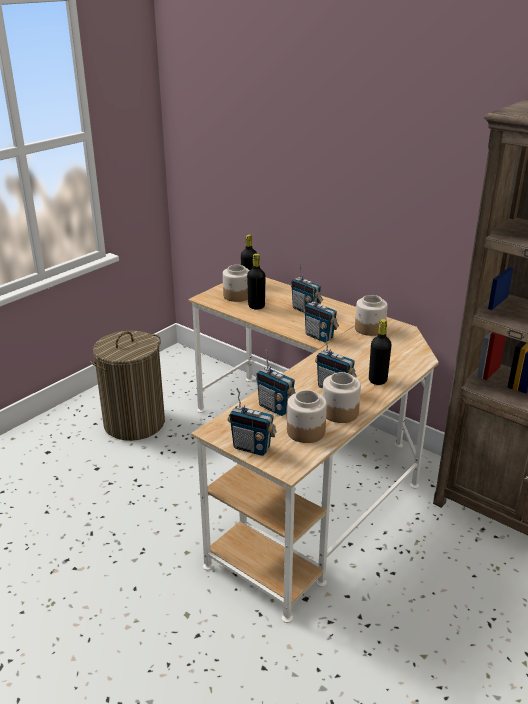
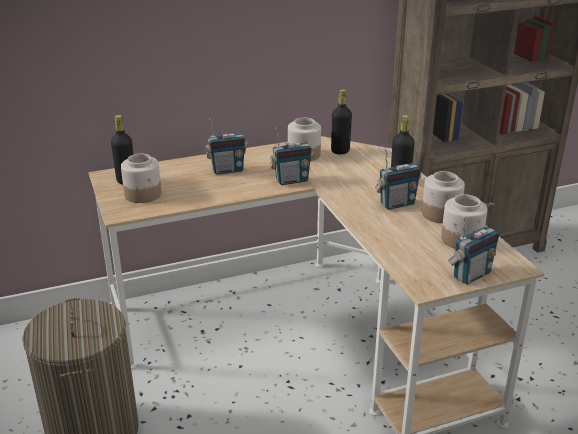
camera: 60 degrees left, 0 degrees up
black bottle [247,253,266,310] -> black bottle moved to [331,90,352,154]
radio [256,350,295,416] -> none

